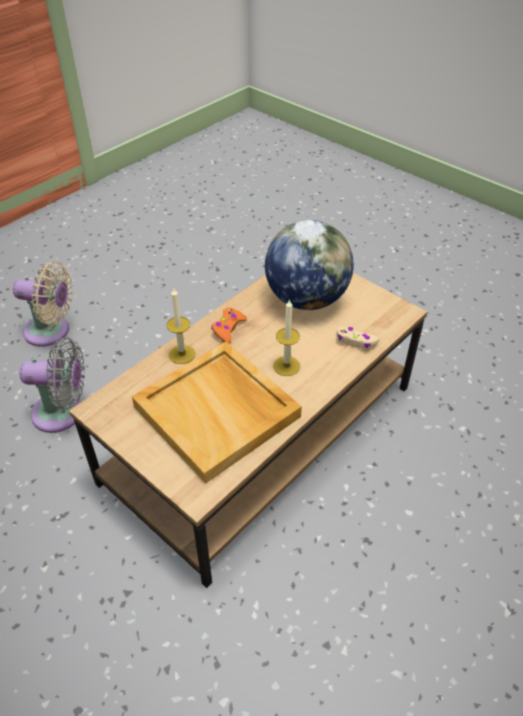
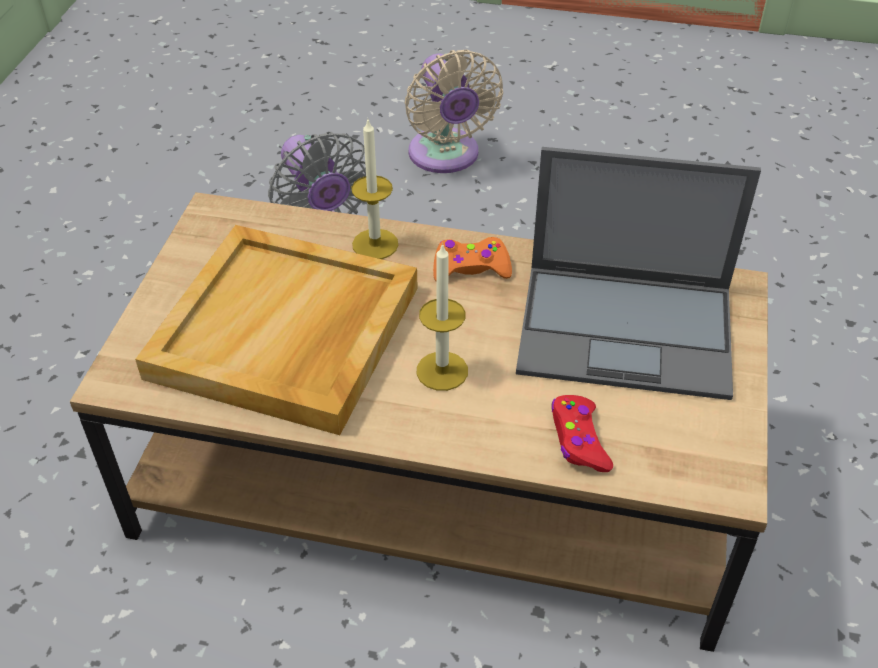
camera: 60 degrees right, 0 degrees up
globe [265,220,354,310] -> laptop [516,147,761,400]
beige game controller [337,327,380,348] -> red game controller [551,395,613,472]

